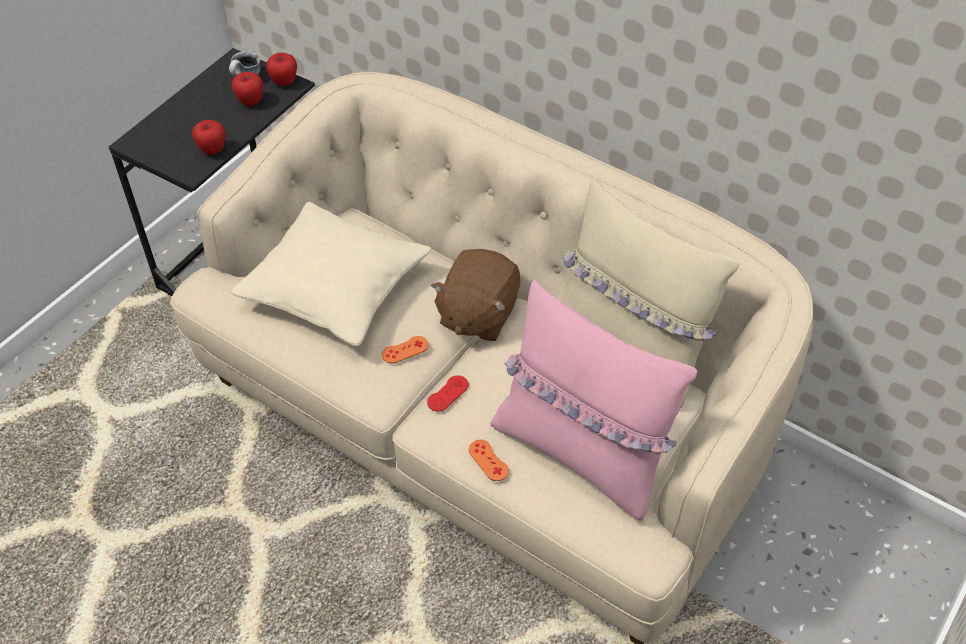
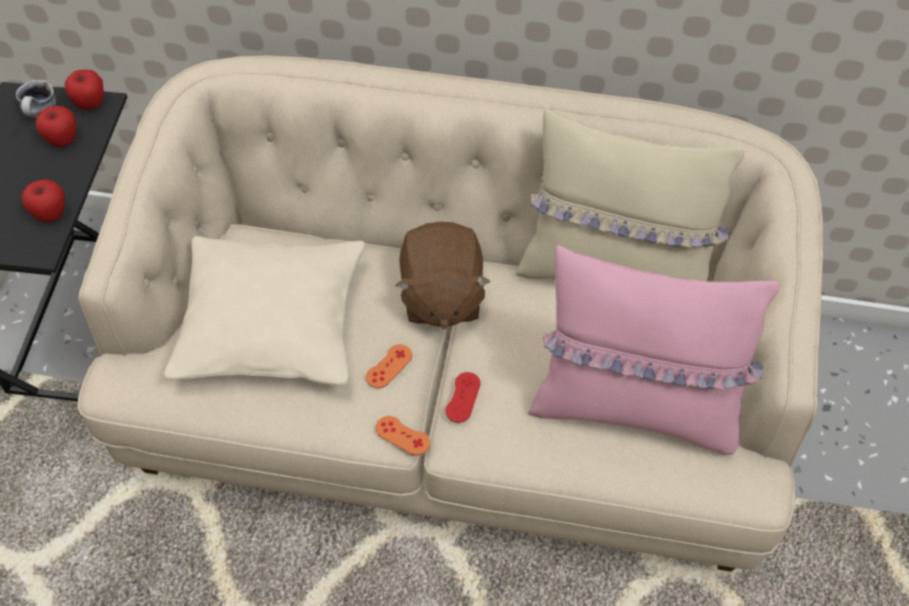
camera: 25 degrees left, 5 degrees up
orange game controller [469,440,509,481] -> orange game controller moved to [376,416,430,455]

